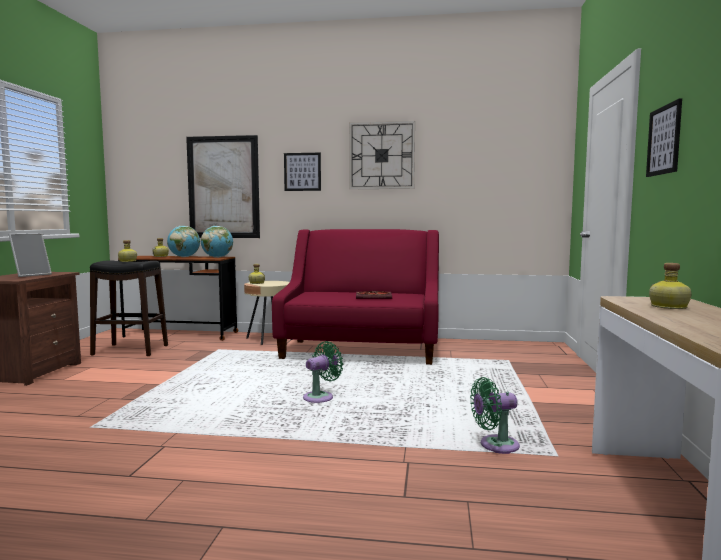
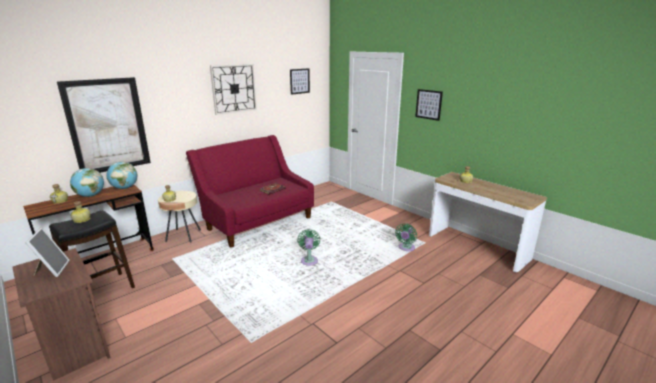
camera: 50 degrees left, 15 degrees up
picture [284,153,321,191] -> picture moved to [290,68,310,95]

